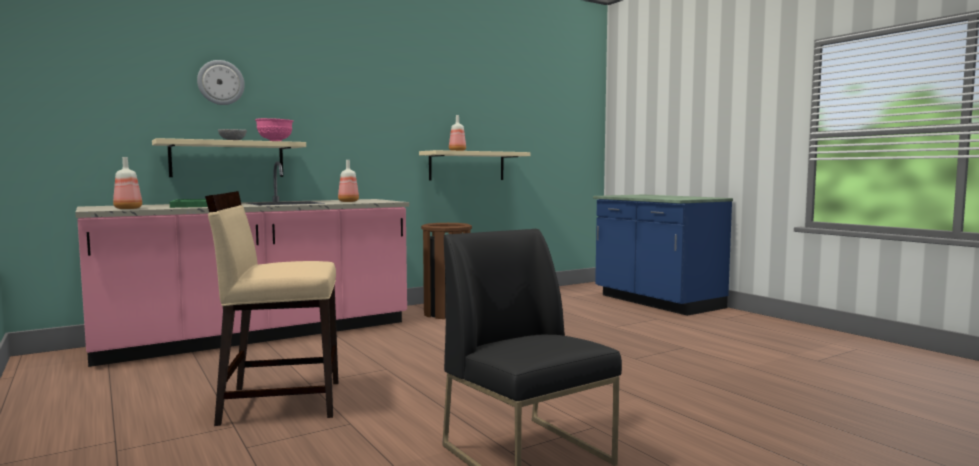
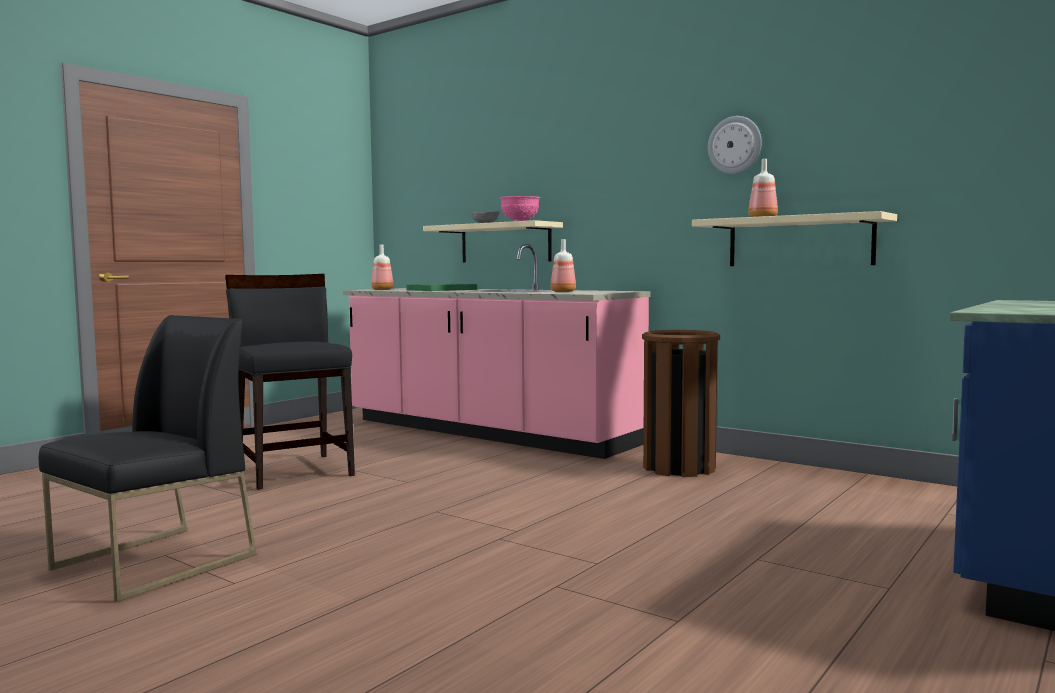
camera: 70 degrees right, 0 degrees up
wall clock [197,60,245,105] -> wall clock moved to [708,116,762,174]
beige chair [205,191,338,426] -> black chair [225,274,355,490]

